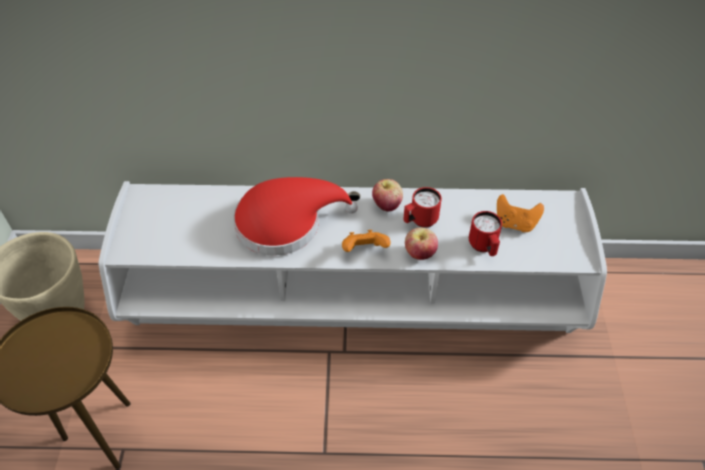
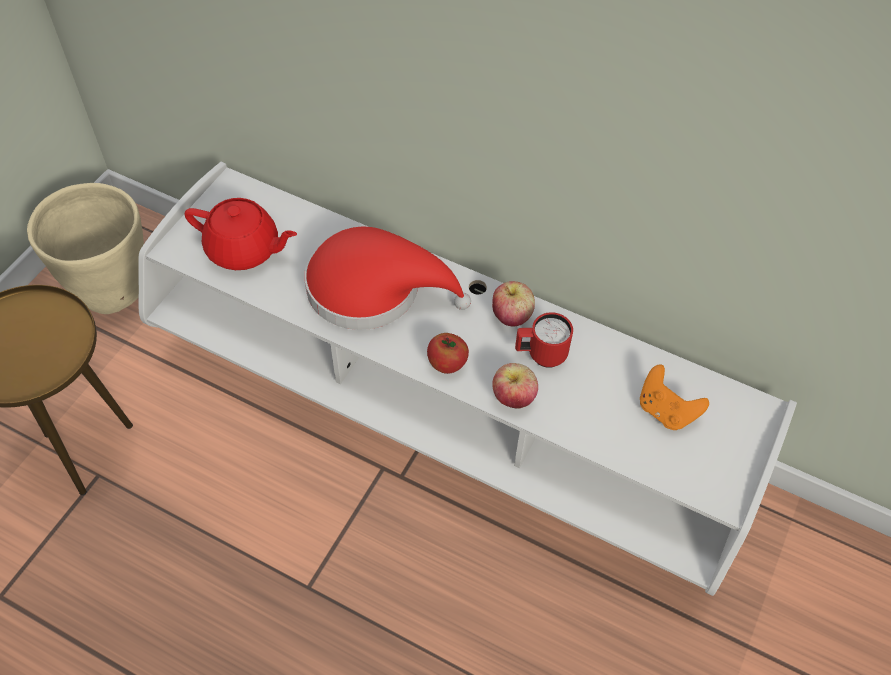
camera: 25 degrees right, 5 degrees up
orange game controller [342,230,391,252] -> apple [427,333,469,374]
red mug [469,211,502,256] -> none
none -> red teapot [185,198,297,270]

